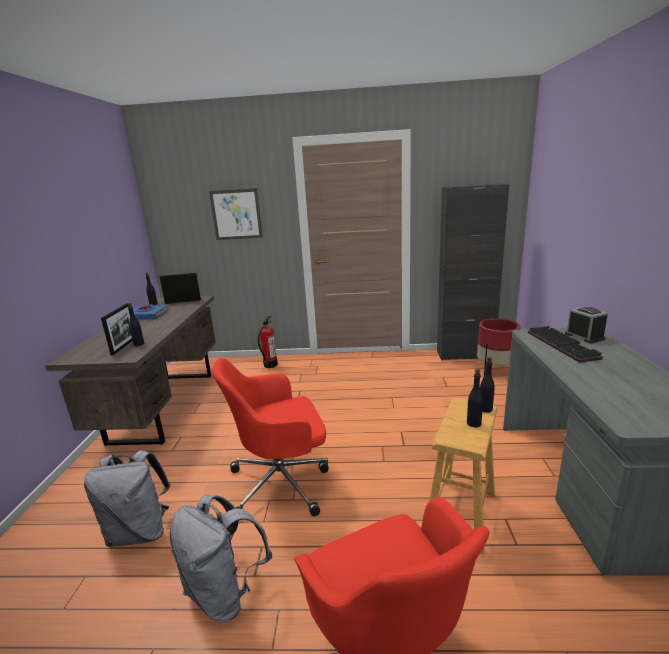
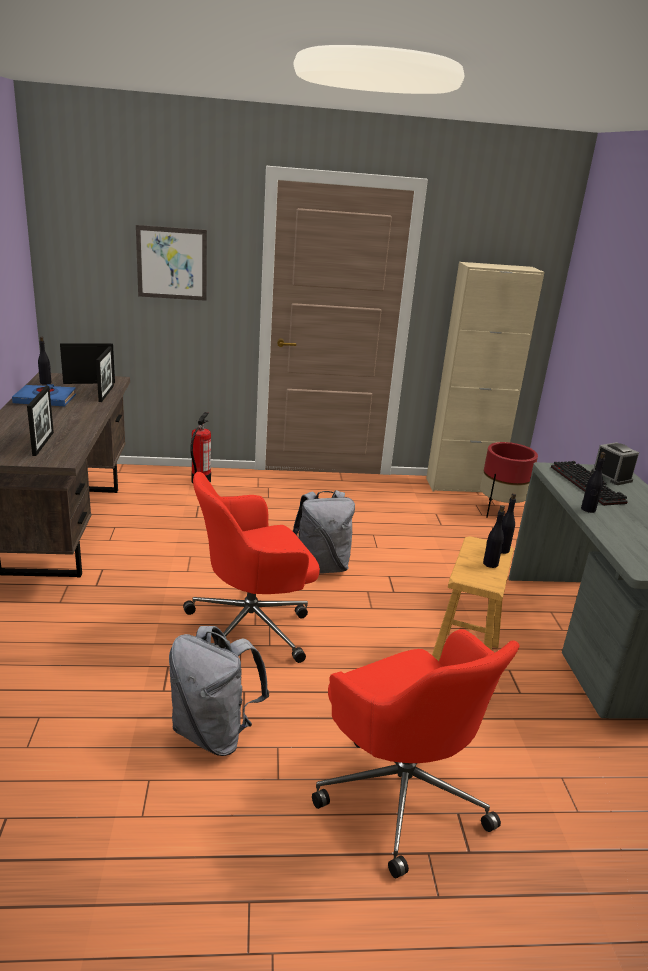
camera: 10 degrees left, 5 degrees up
grey backpack [84,450,171,547] -> grey backpack moved to [293,490,355,574]
black bottle [128,303,144,346] -> black bottle moved to [581,452,606,513]
black cabinet [437,184,509,361] -> beige cabinet [426,262,545,492]
none -> picture frame [96,347,114,402]

